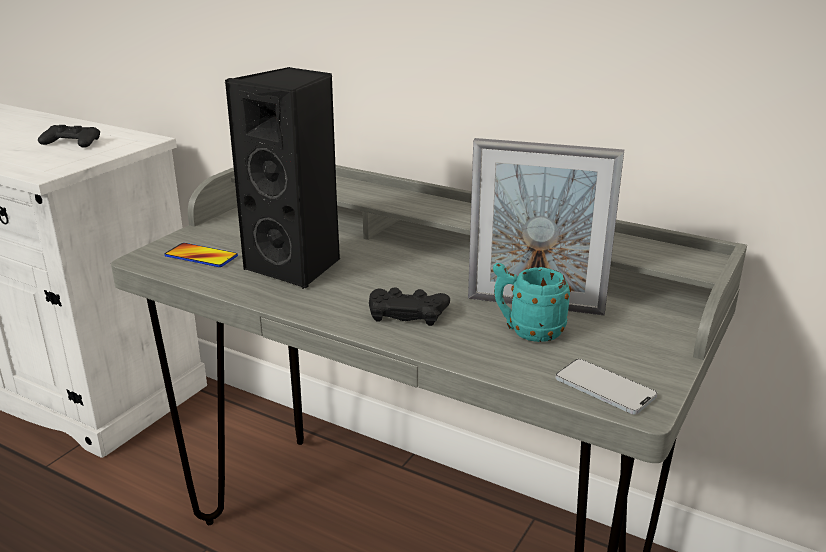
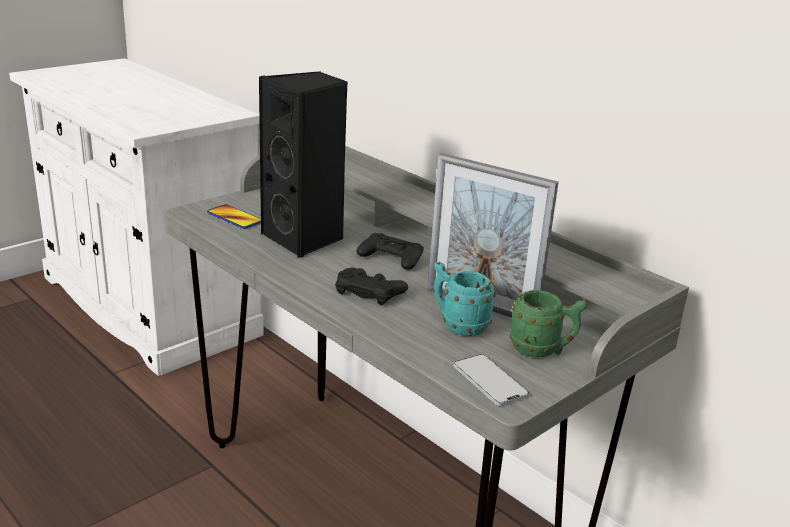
camera: 15 degrees right, 0 degrees up
black game controller [38,125,100,148] -> black game controller moved to [356,233,424,270]
none -> green mug [509,290,587,357]

